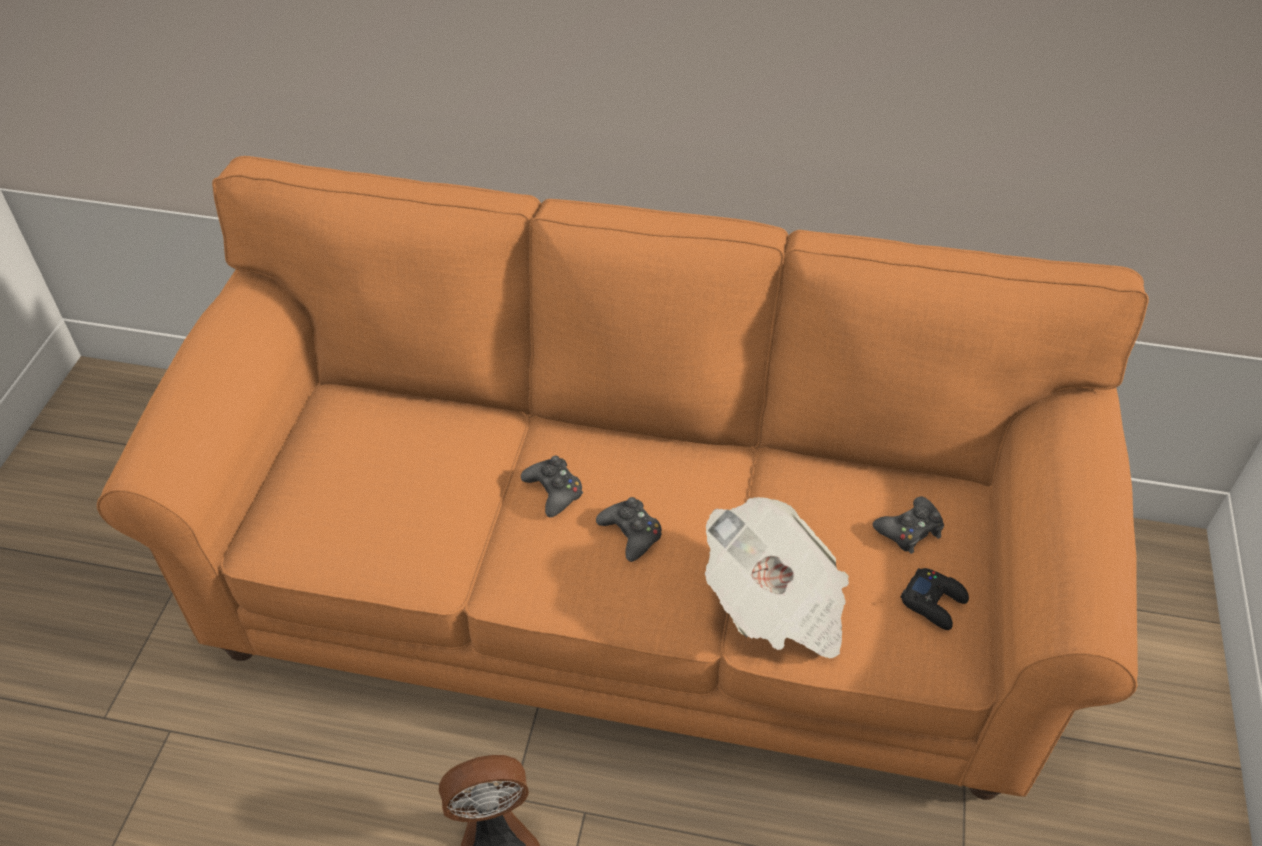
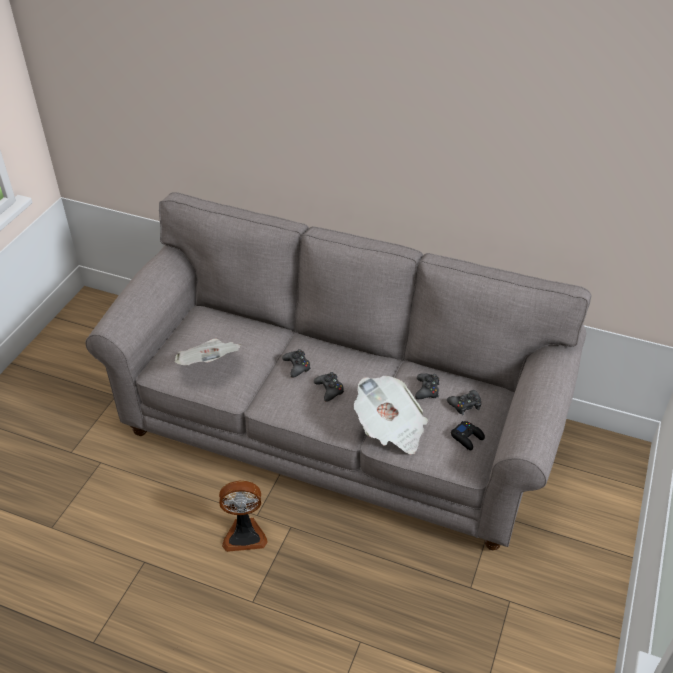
camera: 10 degrees right, 5 degrees down
orange sofa [97,156,1149,800] -> grey sofa [85,192,591,550]
none -> newspaper [175,339,241,365]
none -> black game controller [415,373,440,399]

